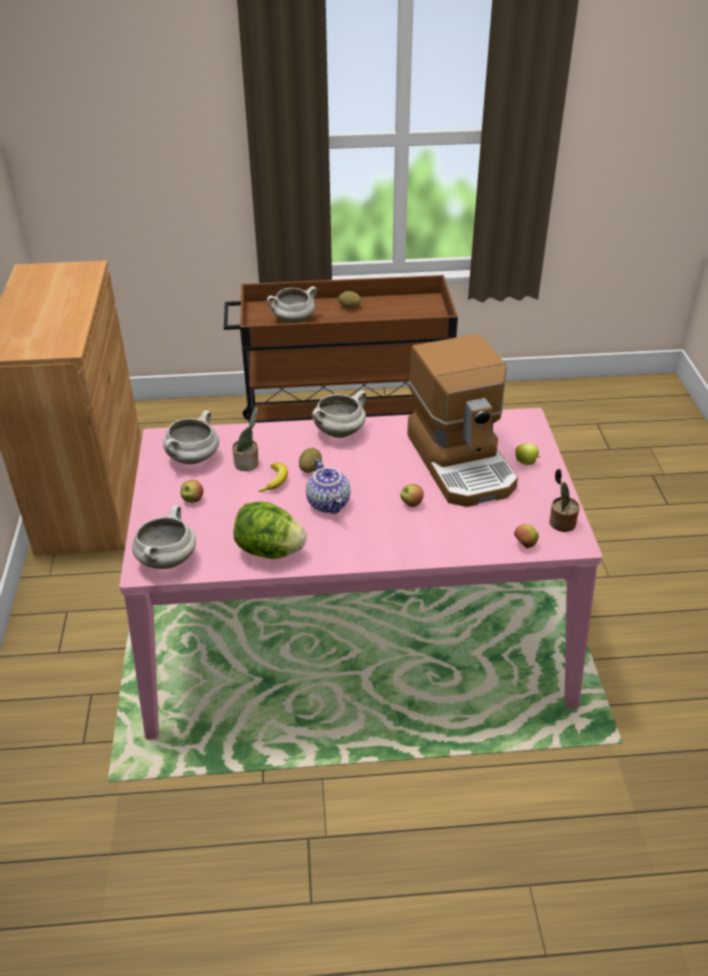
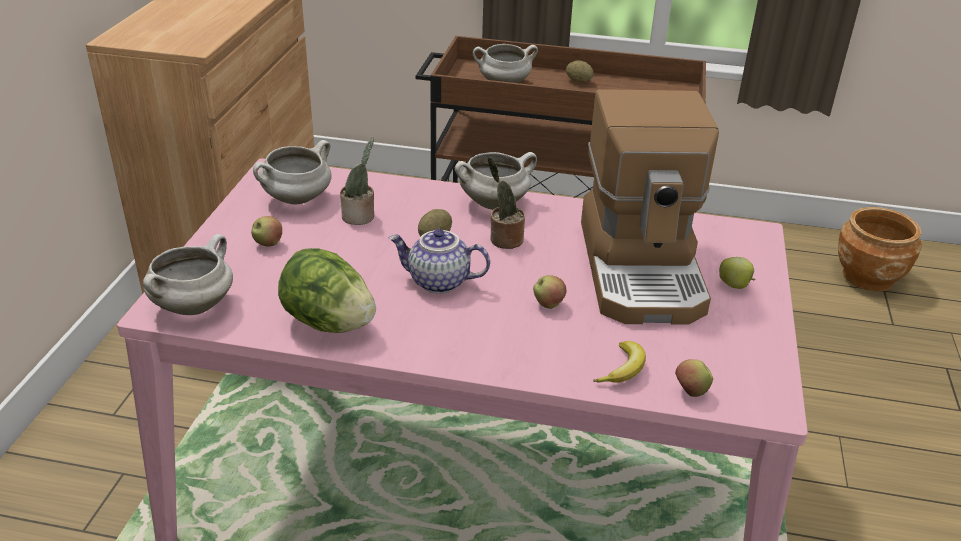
camera: 15 degrees right, 5 degrees down
banana [258,463,288,492] -> banana moved to [593,341,646,383]
teapot [306,459,350,514] -> teapot turned 105 degrees clockwise [389,229,490,293]
potted plant [549,469,580,532] -> potted plant moved to [487,157,525,249]
none -> brown planter [838,207,922,291]

